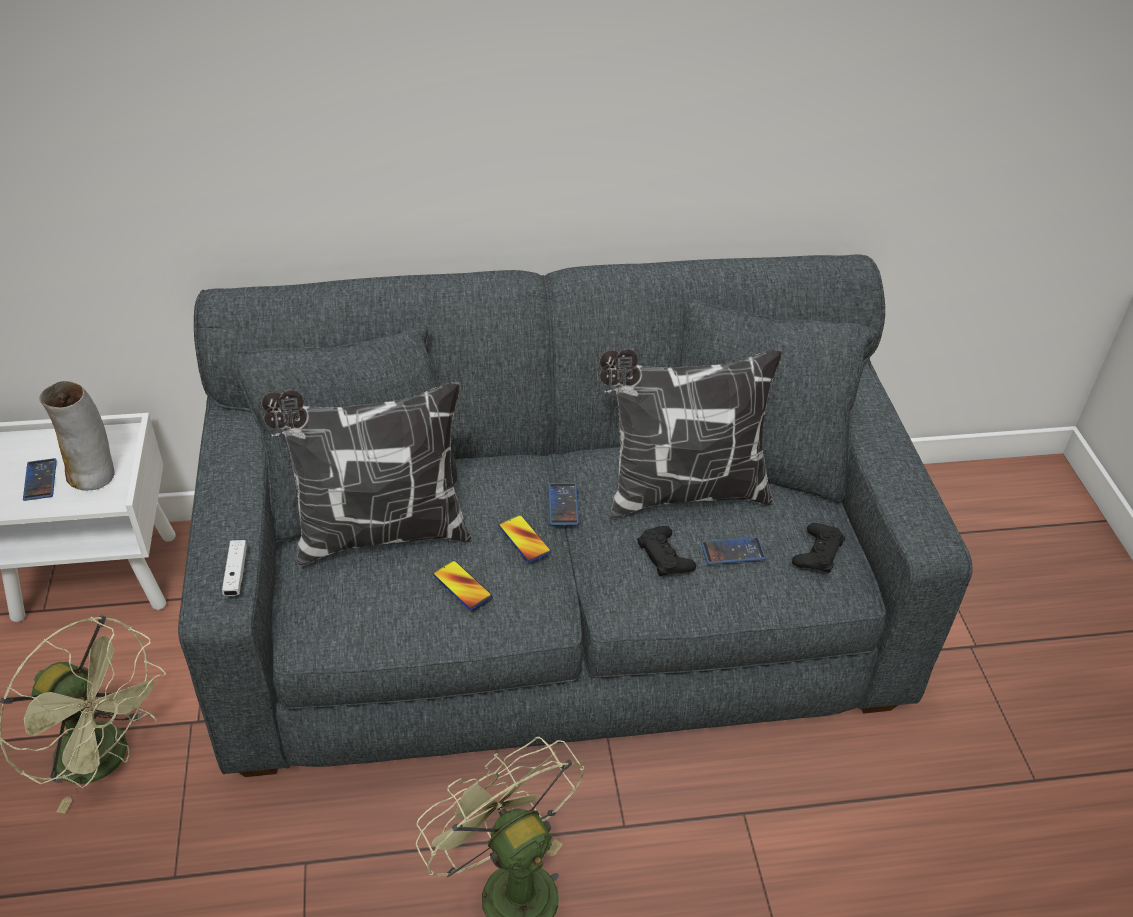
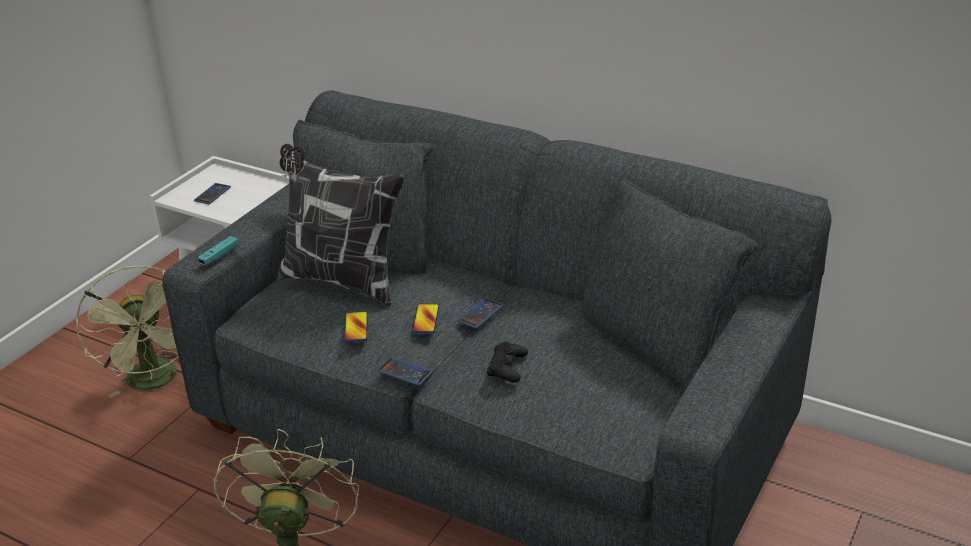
camera: 40 degrees right, 10 degrees down
vase [39,381,115,491] -> none
white game controller [222,540,247,596] -> turquoise game controller [198,236,239,265]
pillow [599,349,782,518] -> none
phone [701,537,766,565] -> phone moved to [377,357,433,386]
black game controller [792,523,845,573] -> none

